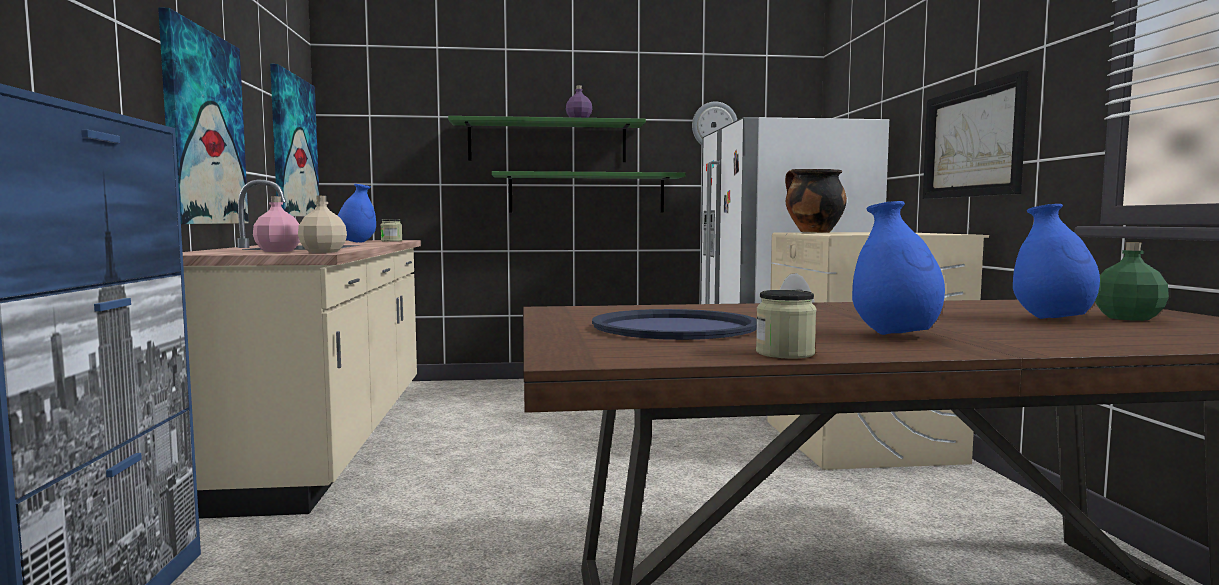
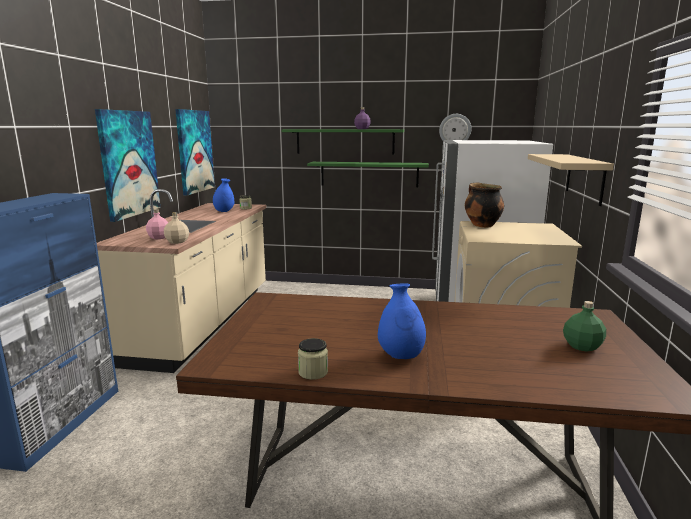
camera: 15 degrees right, 10 degrees up
blue tray [592,309,757,340] -> none
picture [923,71,1028,199] -> beige shelf [528,154,614,206]
blue vase [1013,204,1100,319] -> none

